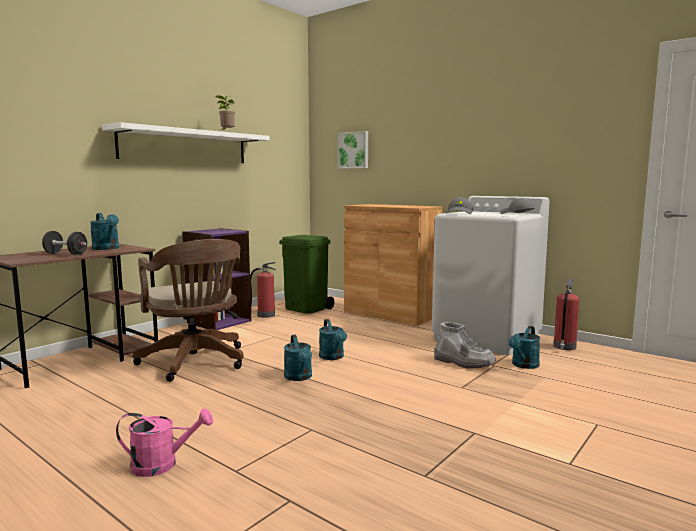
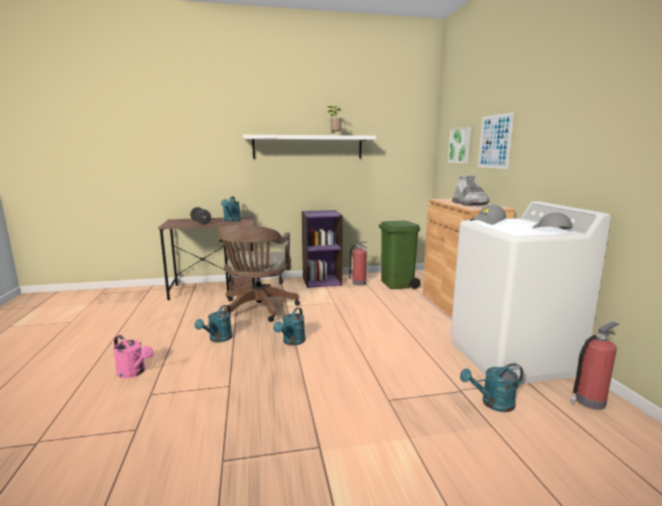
camera: 40 degrees right, 5 degrees up
turquoise watering can [319,319,347,360] -> turquoise watering can moved to [195,305,233,342]
grey boot [434,322,496,368] -> grey boot moved to [452,175,490,206]
none -> picture [478,112,514,169]

